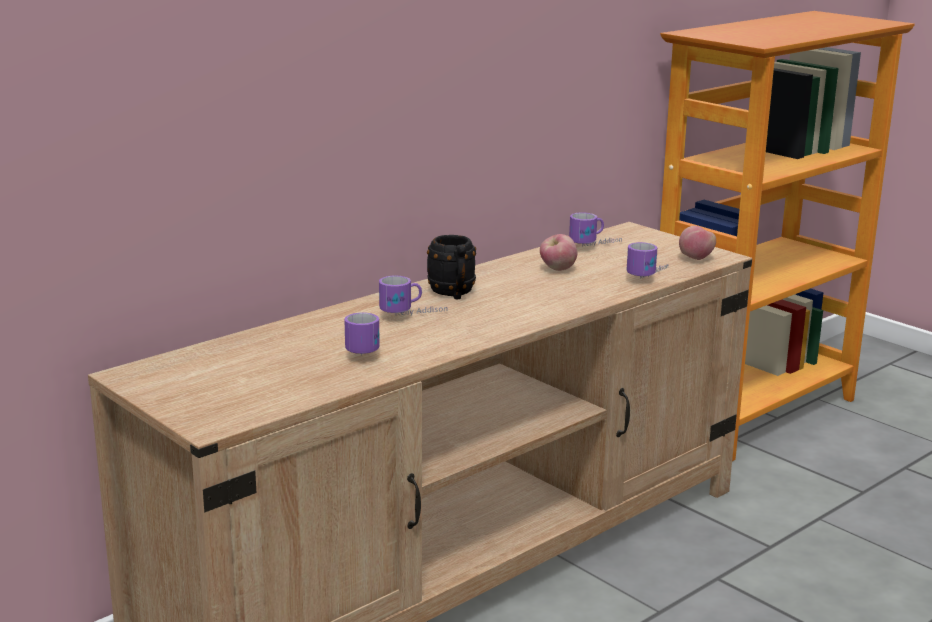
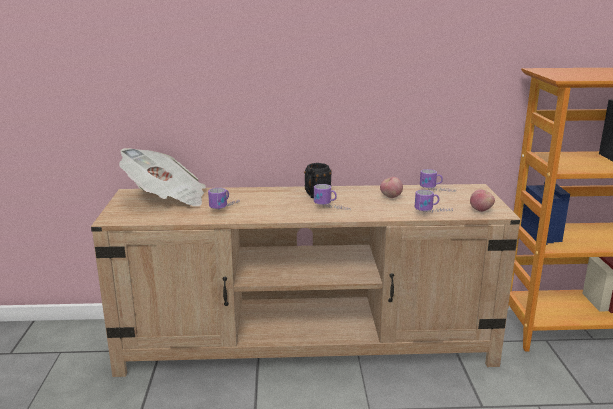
camera: 40 degrees right, 0 degrees up
mug [379,276,448,316] -> mug moved to [314,184,351,211]
none -> newspaper [119,148,206,207]

